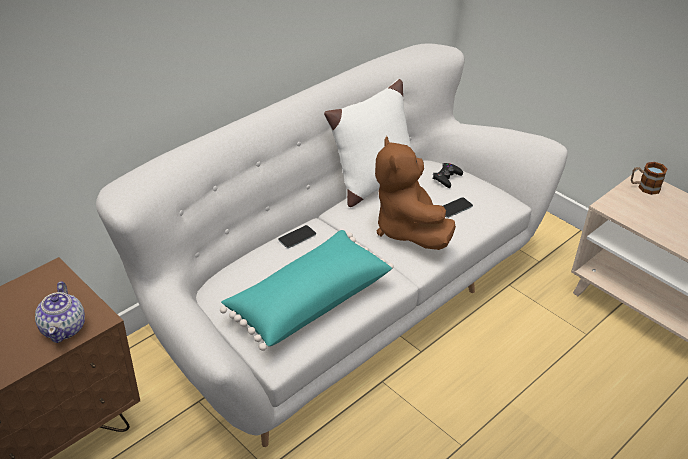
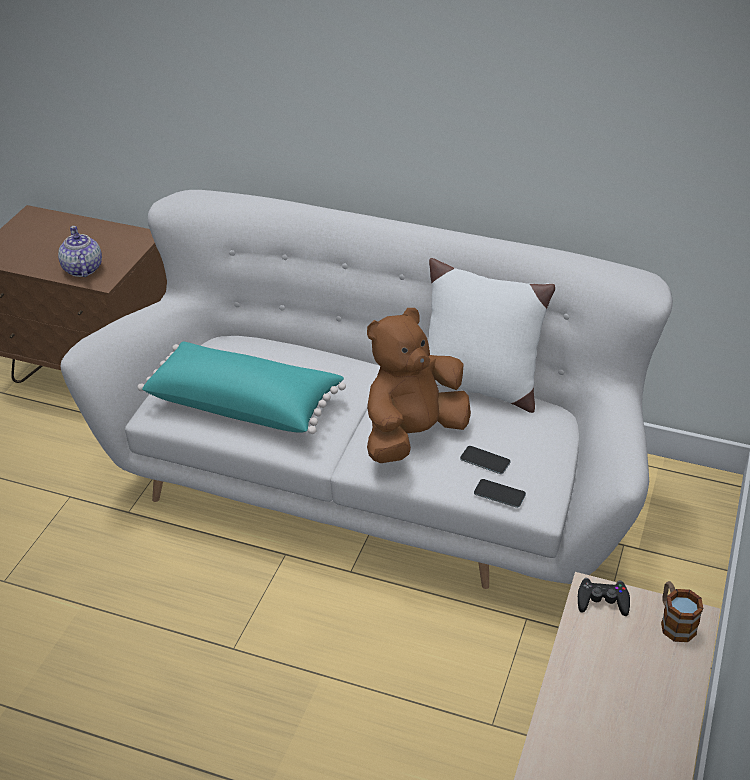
camera: 65 degrees right, 0 degrees up
teapot [35,281,85,343] -> teapot turned 105 degrees clockwise [58,226,102,277]
phone [278,225,316,248] -> phone moved to [474,479,526,508]
black game controller [433,163,463,188] -> black game controller moved to [578,578,630,616]

